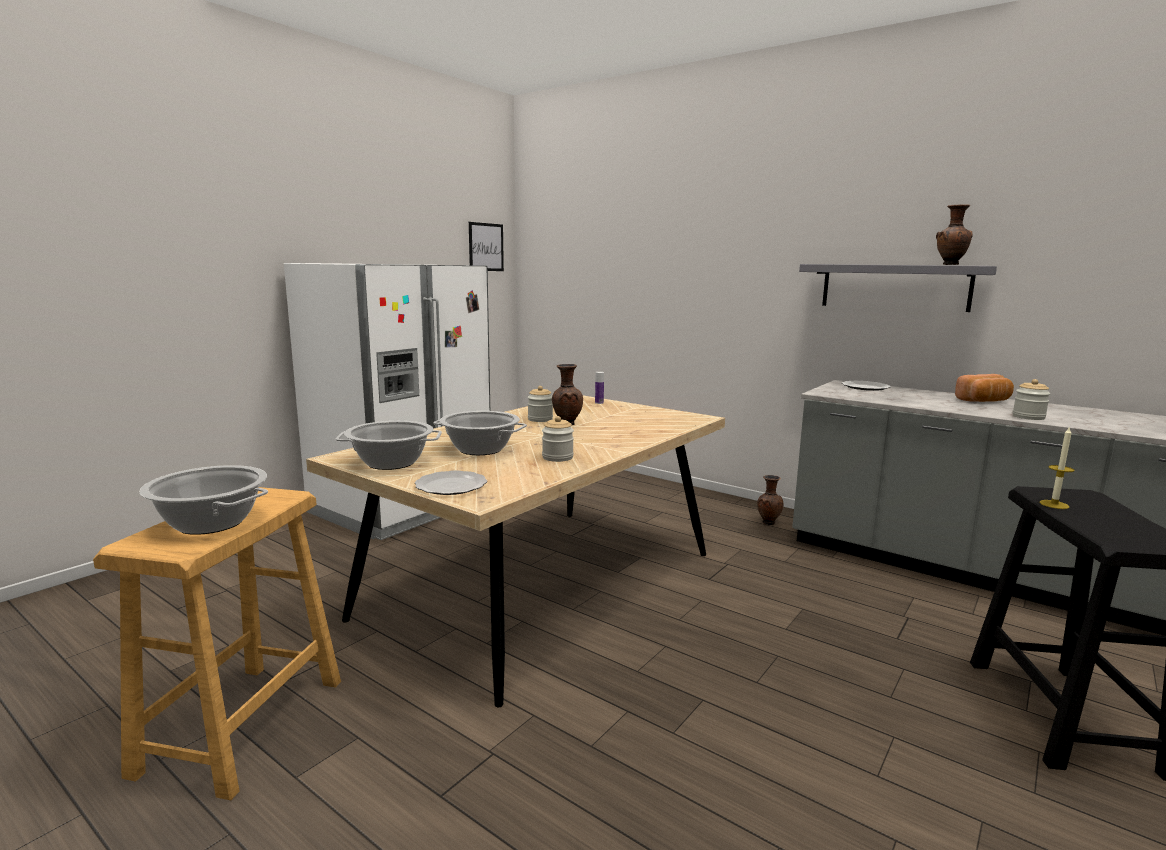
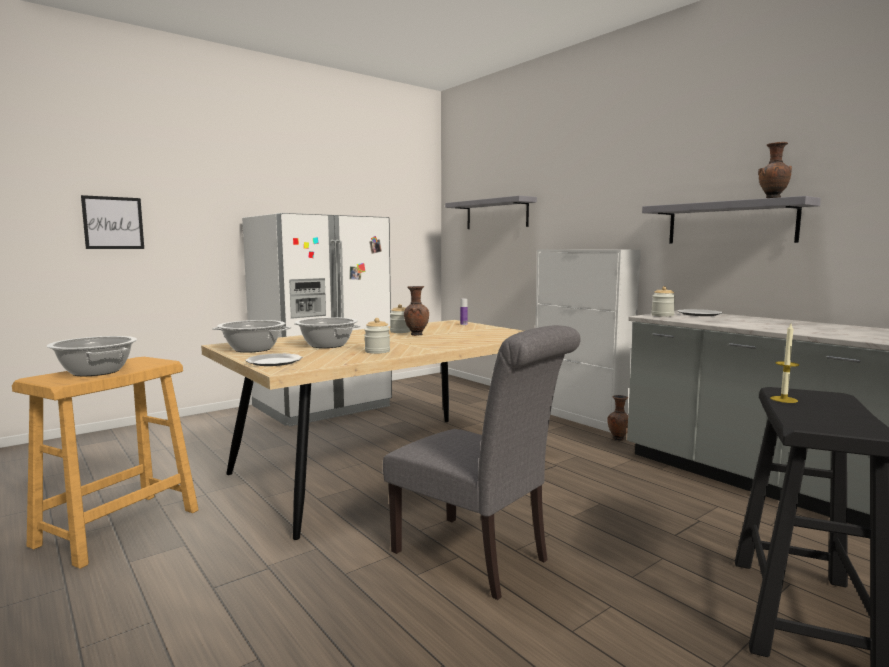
camera: 15 degrees right, 5 degrees down
picture [469,222,504,271] -> picture moved to [81,195,144,249]
bread [955,374,1014,402] -> none
jar [1012,379,1050,420] -> jar moved to [651,286,676,317]
none -> grey chair [383,325,581,600]
none -> grey shelf [445,196,537,229]
none -> white cabinet [535,249,641,433]

